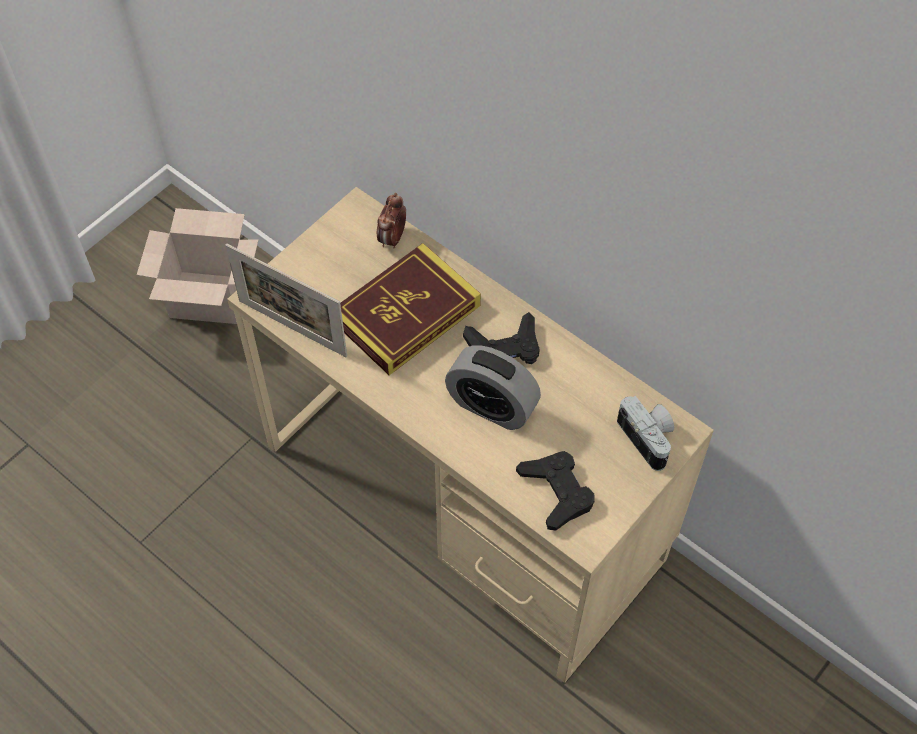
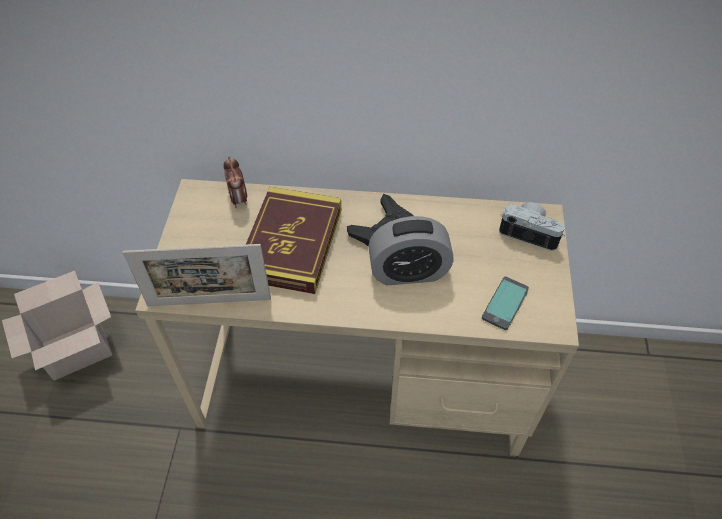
camera: 35 degrees left, 5 degrees down
black game controller [516,451,595,530] -> phone [482,277,529,330]

